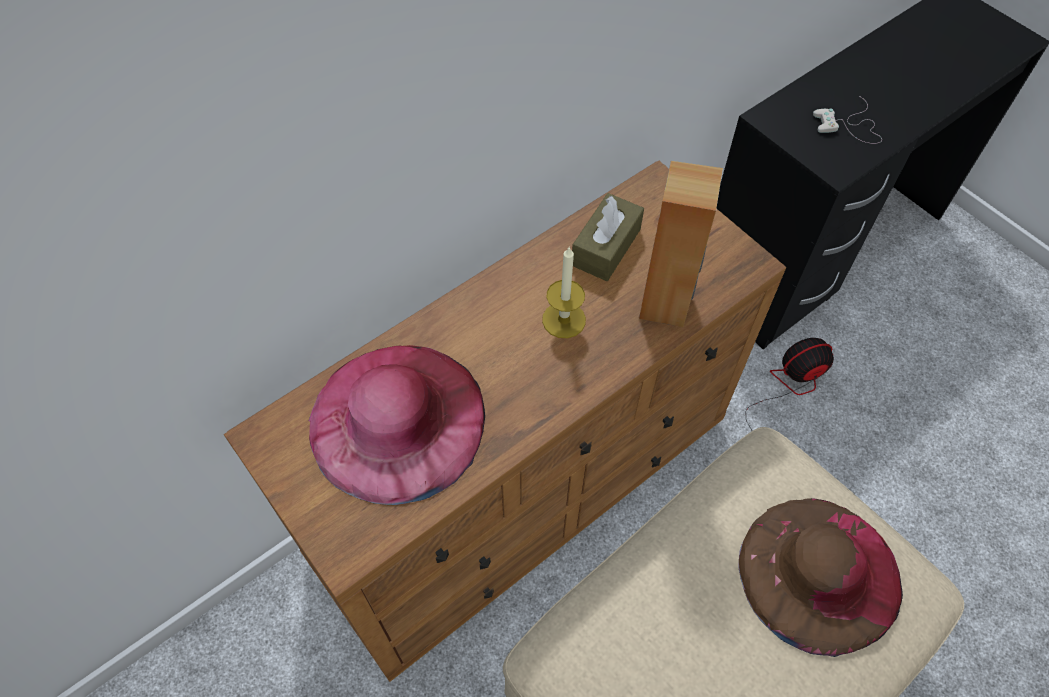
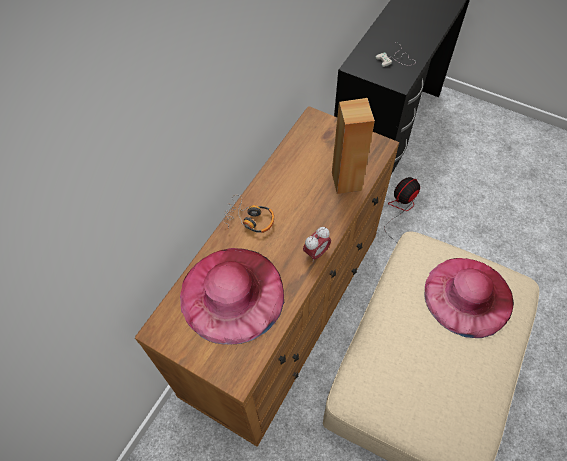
camera: 20 degrees left, 0 degrees up
candle [542,247,586,338] -> none
brown tissue box [572,193,644,281] -> none
brown hat [738,498,903,657] -> pink hat [425,258,514,338]
none -> headphones [223,195,274,233]
none -> alarm clock [303,227,331,262]

